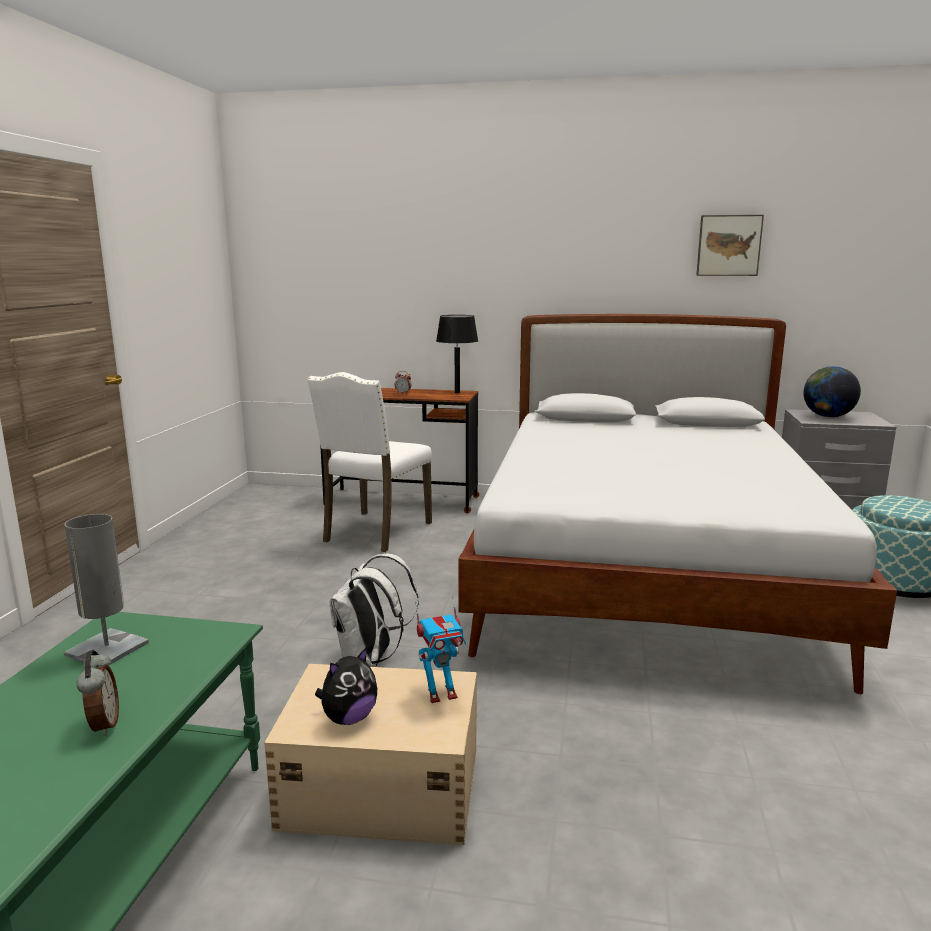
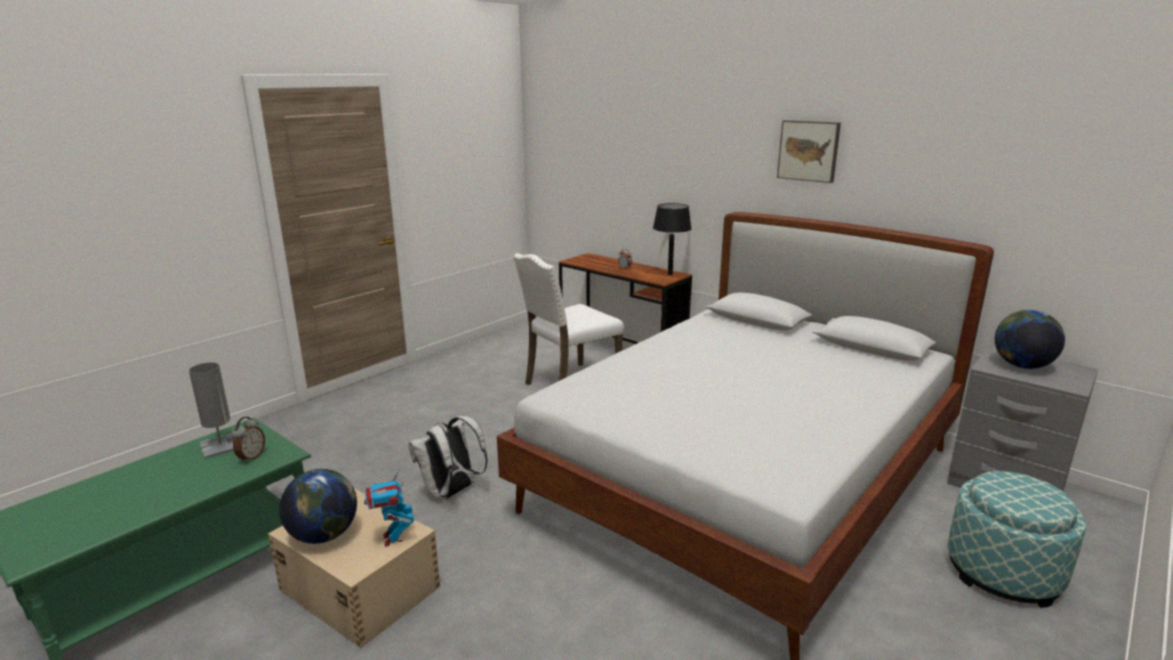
camera: 30 degrees right, 5 degrees up
alarm clock [76,650,119,736] -> alarm clock moved to [231,417,265,463]
plush toy [315,647,377,725] -> globe [279,469,357,544]
toy robot [415,595,466,703] -> toy robot turned 60 degrees clockwise [364,468,414,547]
picture [696,215,764,276] -> picture moved to [777,120,841,183]

